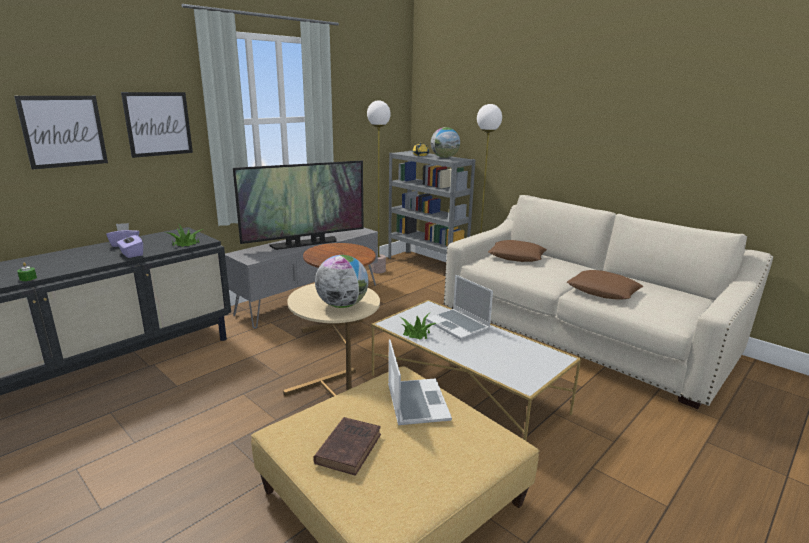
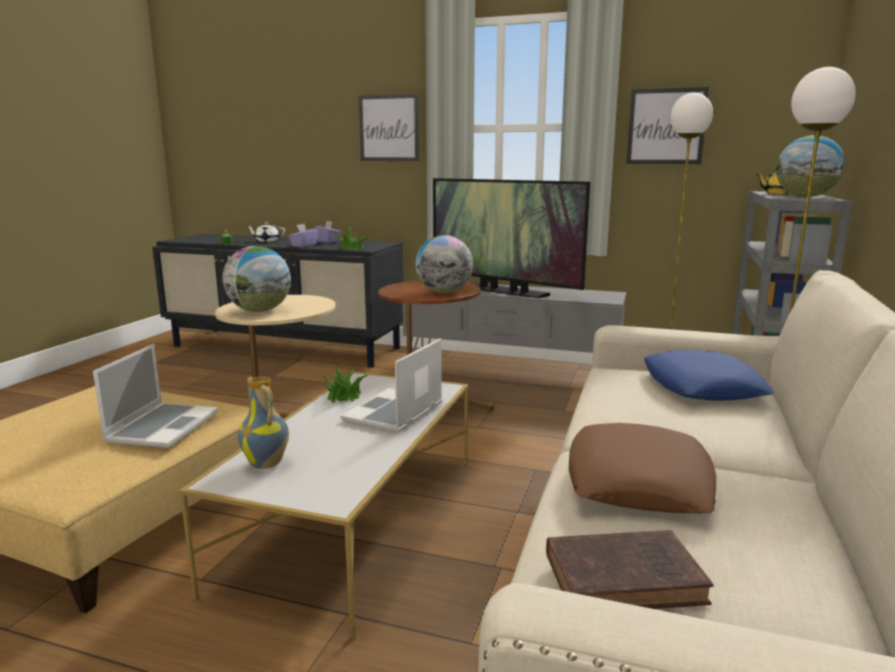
camera: 65 degrees right, 5 degrees down
picture [14,96,108,170] -> picture moved to [626,87,709,164]
brown book [313,417,381,476] -> brown book moved to [546,530,714,609]
laptop [388,339,452,425] -> laptop turned 45 degrees counterclockwise [93,344,218,448]
brown pillow [488,240,547,262] -> blue pillow [644,350,774,401]
none -> vase [238,377,289,469]
none -> white teapot [246,222,285,242]
none -> globe [415,235,473,293]

